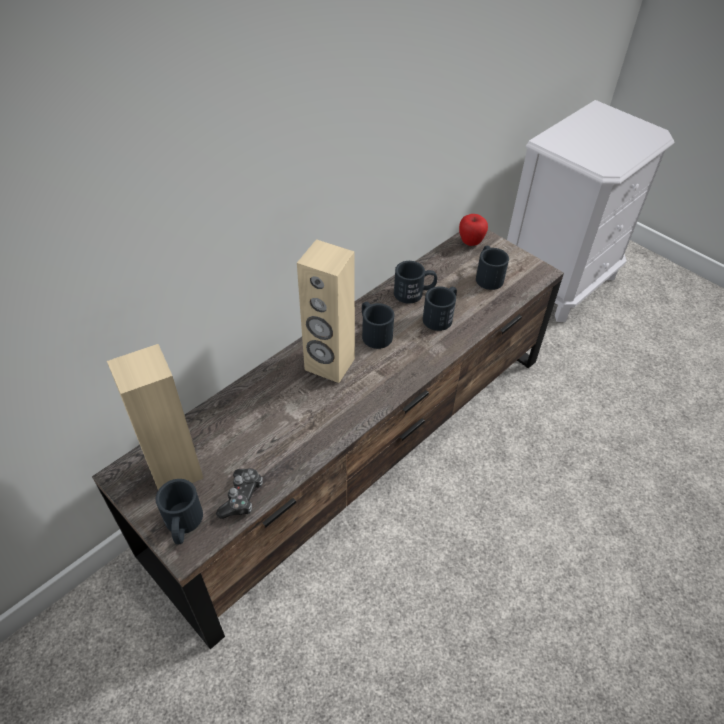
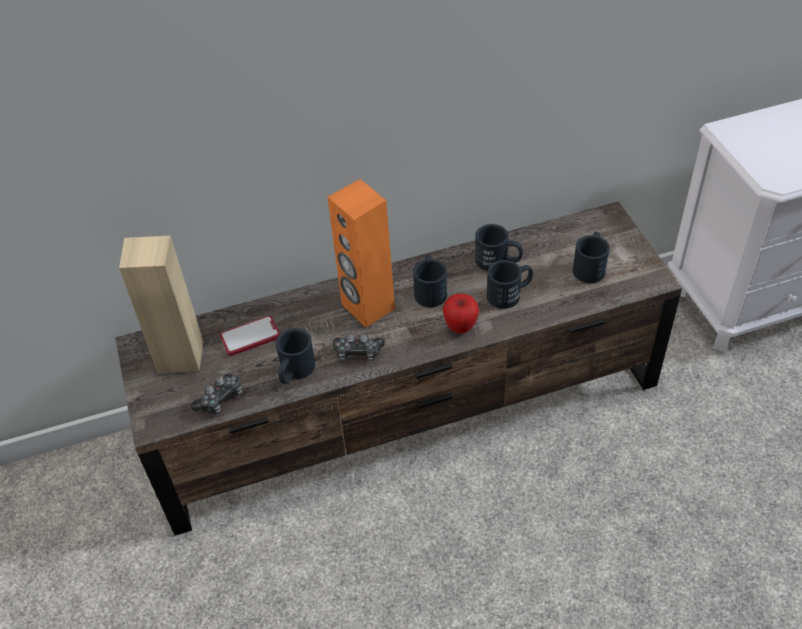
camera: 30 degrees right, 0 degrees up
black mug [156,479,203,545] -> black mug moved to [276,328,316,384]
beige speaker [297,239,355,383] -> orange speaker [327,179,395,327]
apple [459,214,488,246] -> apple moved to [443,293,479,334]
none -> phone [220,316,280,356]
none -> game controller [333,334,385,362]

